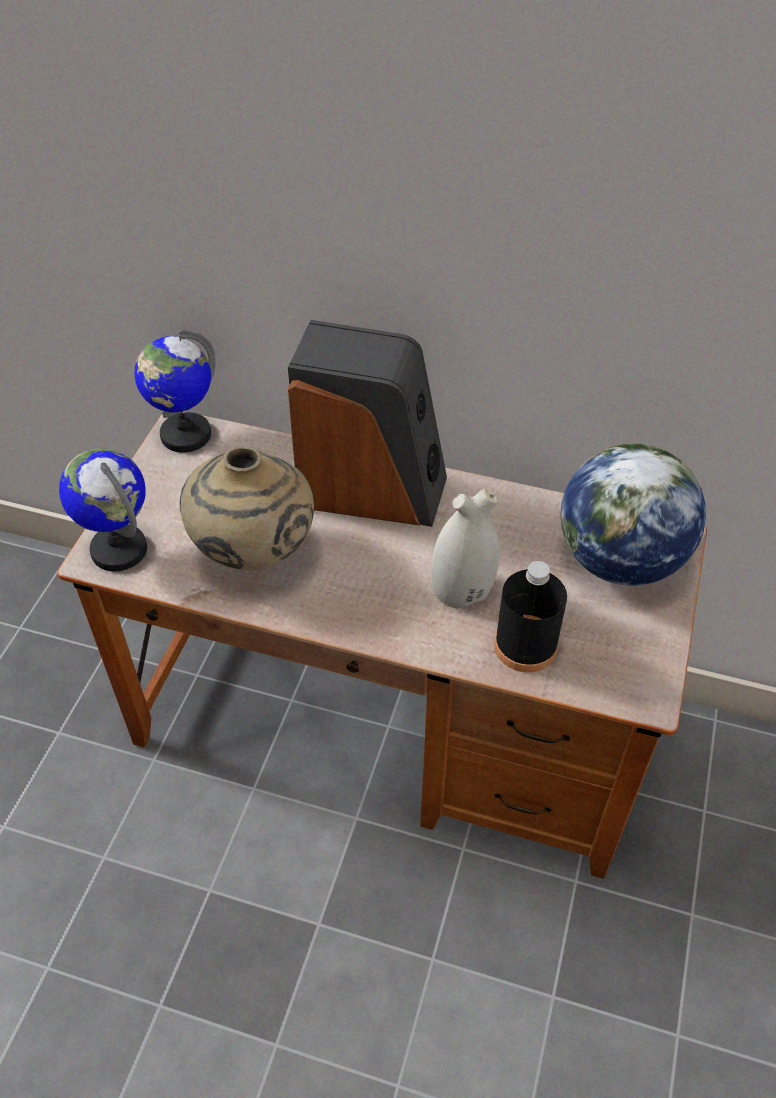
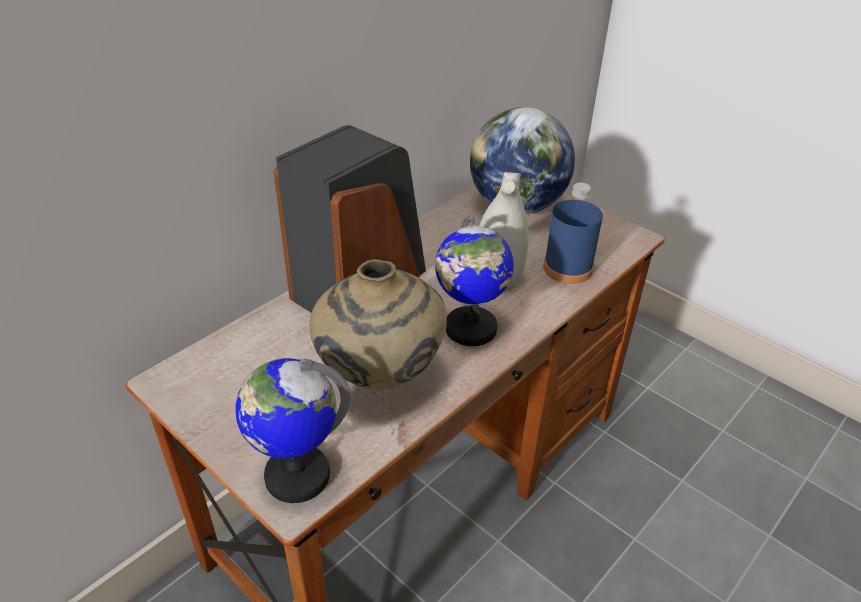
camera: 65 degrees left, 10 degrees down
globe [134,330,216,453] -> globe moved to [435,213,514,346]
black bottle [494,561,567,673] -> blue bottle [543,183,603,284]

